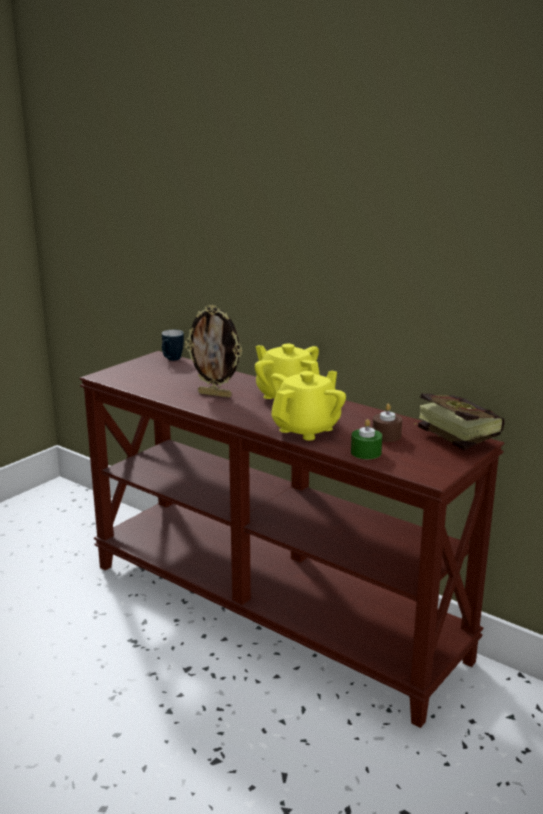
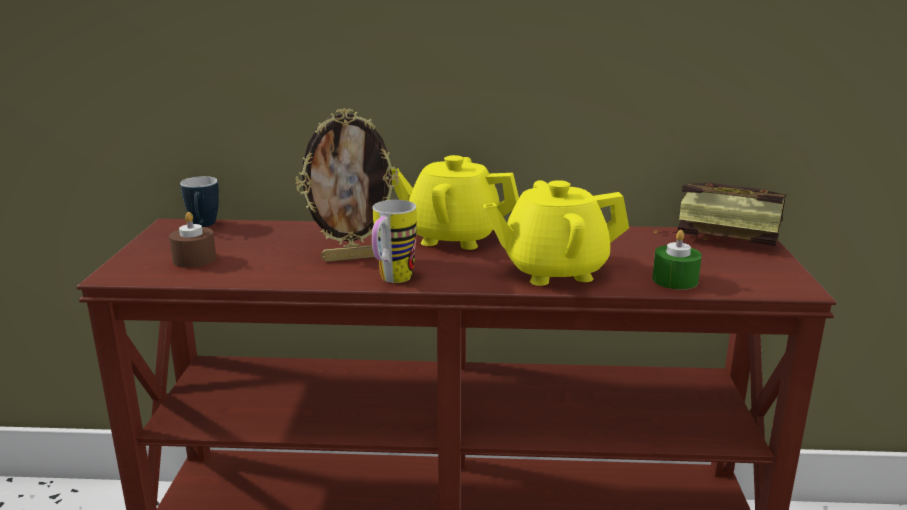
camera: 35 degrees left, 0 degrees up
yellow teapot [271,371,346,441] -> yellow teapot turned 105 degrees counterclockwise [483,180,629,286]
brown candle [372,404,402,442] -> brown candle moved to [169,212,216,268]
none -> mug [372,200,416,283]

